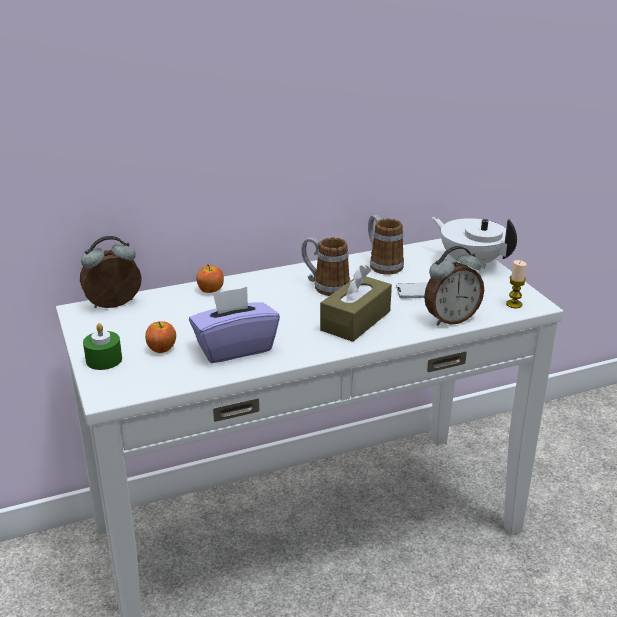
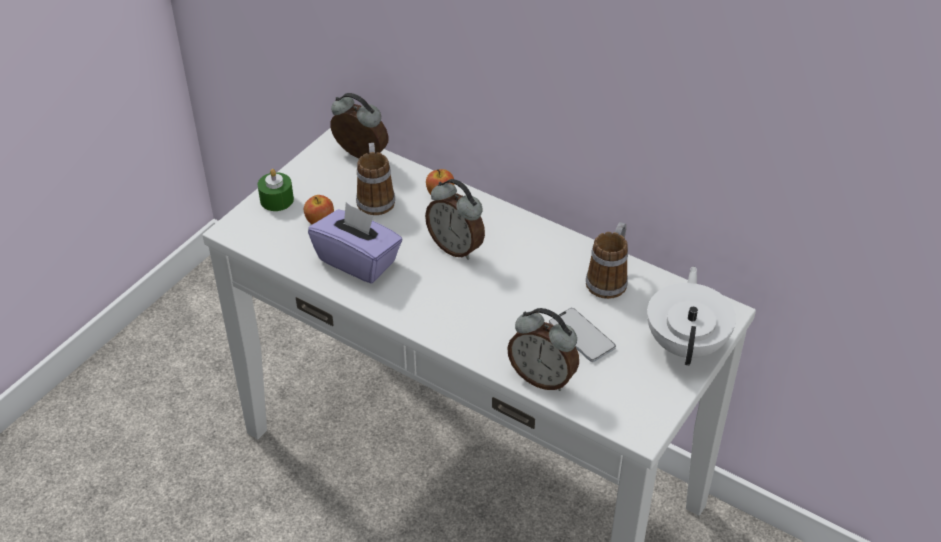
camera: 55 degrees right, 15 degrees up
mug [302,237,350,296] -> mug moved to [356,143,395,215]
brown tissue box [320,265,392,342] -> none
candle [506,260,527,308] -> none
none -> alarm clock [425,179,485,260]

